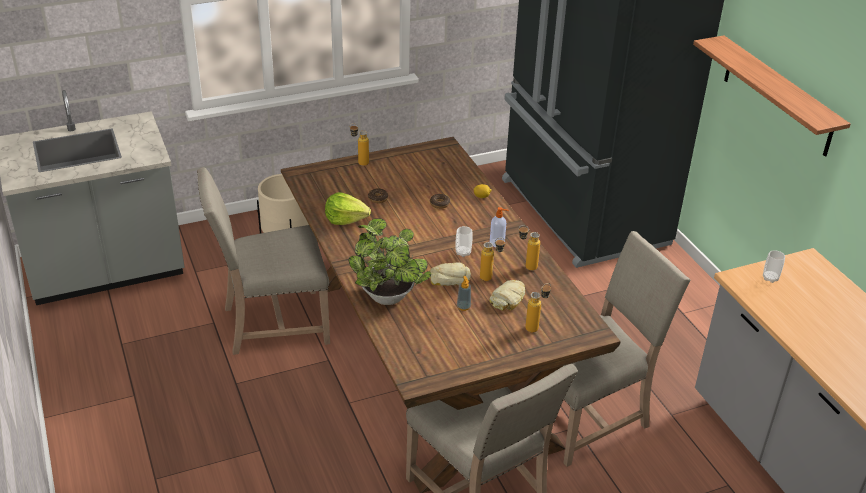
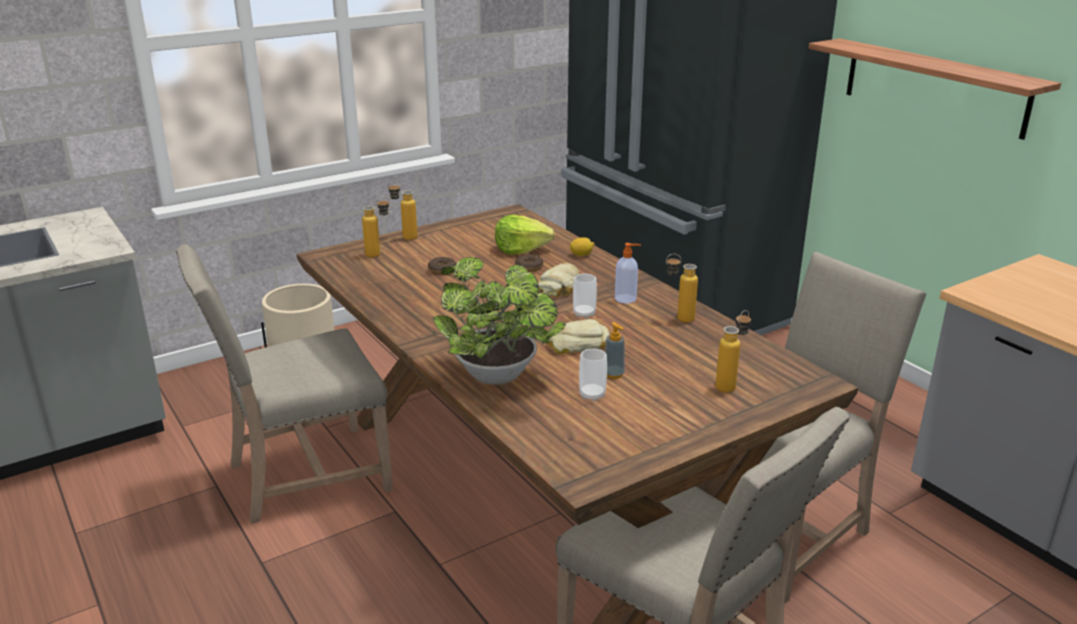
camera: 10 degrees left, 10 degrees down
lettuce [325,192,371,225] -> lettuce moved to [495,215,555,255]
bottle [480,238,506,281] -> bottle moved to [362,196,390,258]
bread [489,280,525,310] -> bread moved to [538,263,579,297]
cup [763,250,785,283] -> cup moved to [579,349,607,401]

